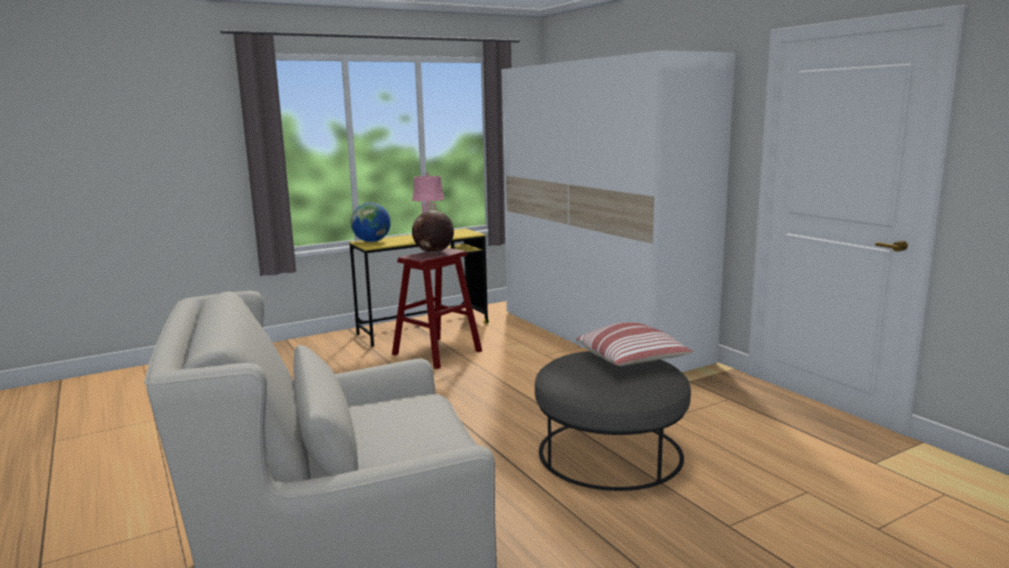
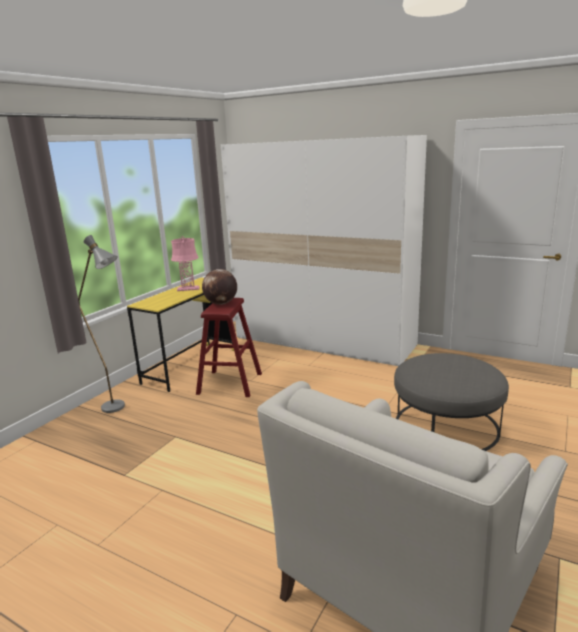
camera: 30 degrees left, 5 degrees up
globe [351,203,391,242] -> none
pillow [576,322,693,366] -> none
none -> grey floor lamp [78,235,125,413]

